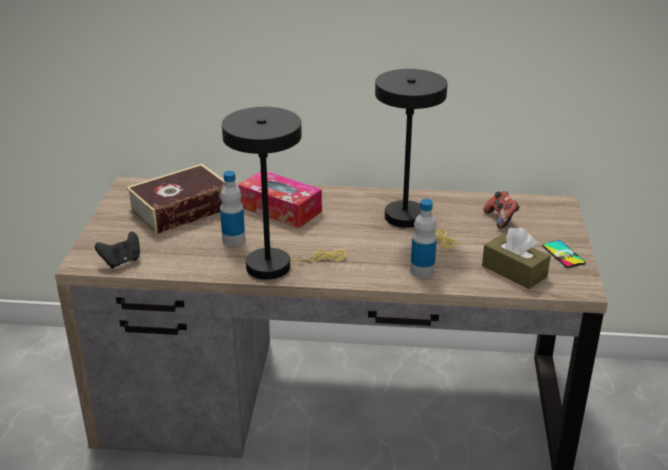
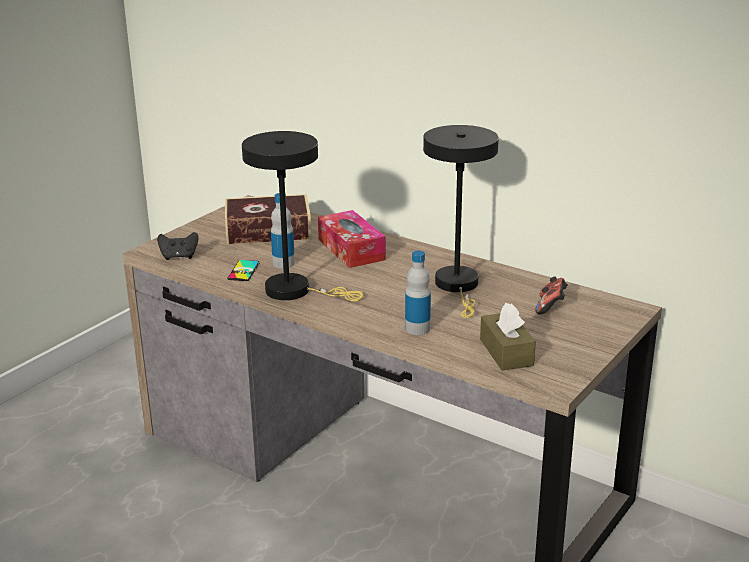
camera: 30 degrees right, 5 degrees down
phone [542,240,586,268] -> phone moved to [227,260,260,281]

